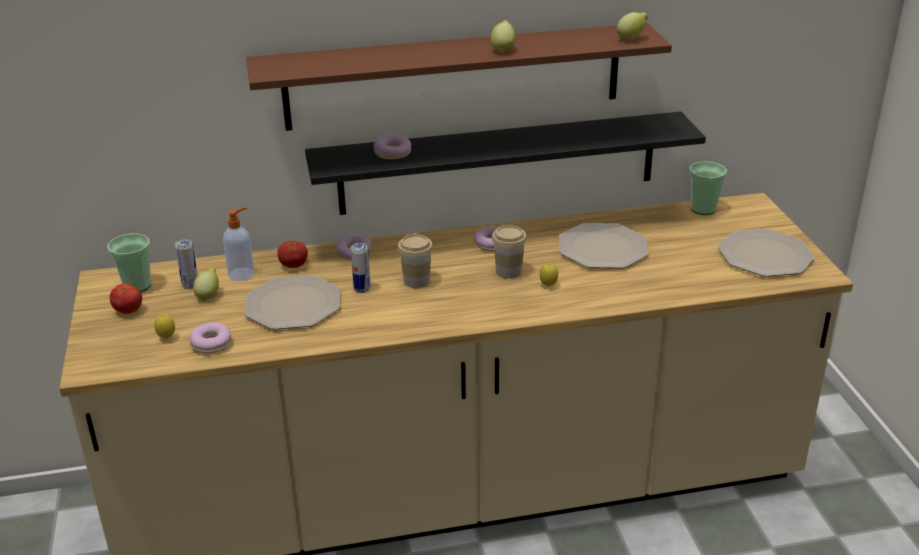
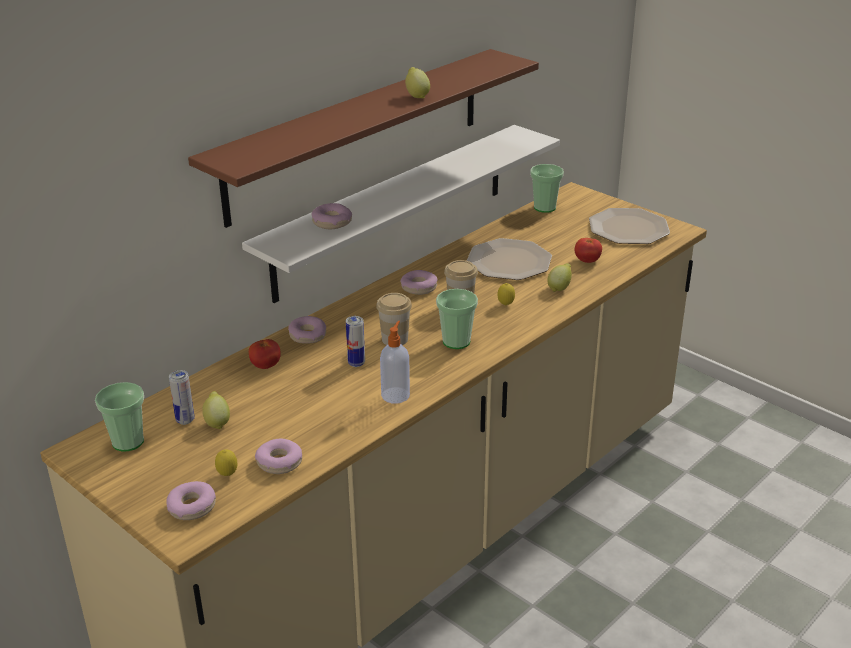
camera: 35 degrees left, 0 degrees up
tomato [110,284,142,314] -> tomato moved to [575,238,602,263]
soap dispenser [223,207,255,281] -> soap dispenser moved to [380,321,410,404]
plate [244,275,340,329] -> none
black shelf [305,111,706,215] -> white shelf [242,125,560,303]
lemon [617,12,648,40] -> lemon moved to [547,263,572,292]
none -> donut [166,481,216,520]
none -> cup [436,289,478,349]

